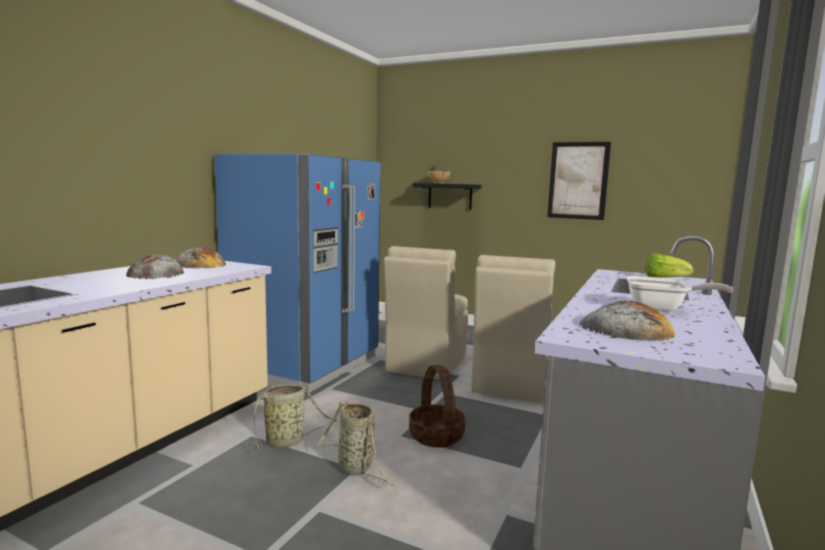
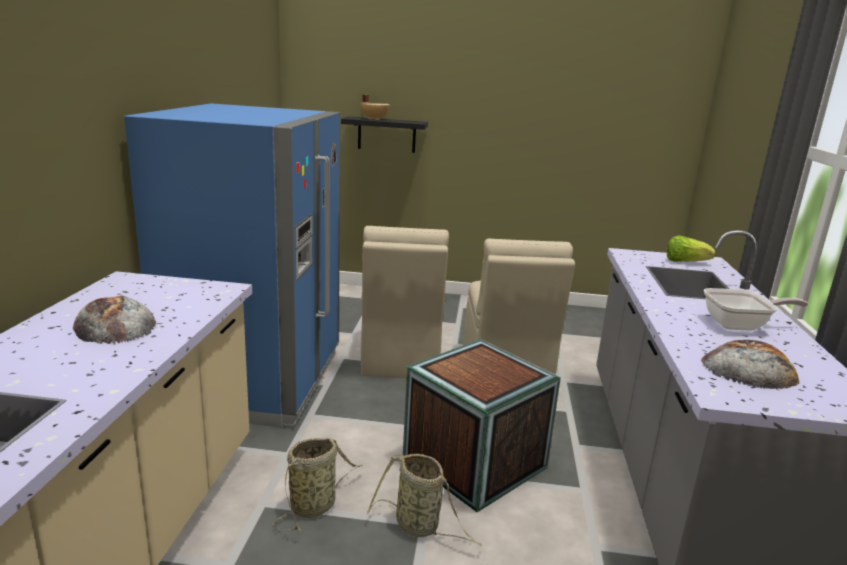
camera: 20 degrees left, 10 degrees up
bread [176,247,226,268] -> none
basket [409,365,465,447] -> crate [403,339,561,512]
picture [547,142,611,220] -> none

